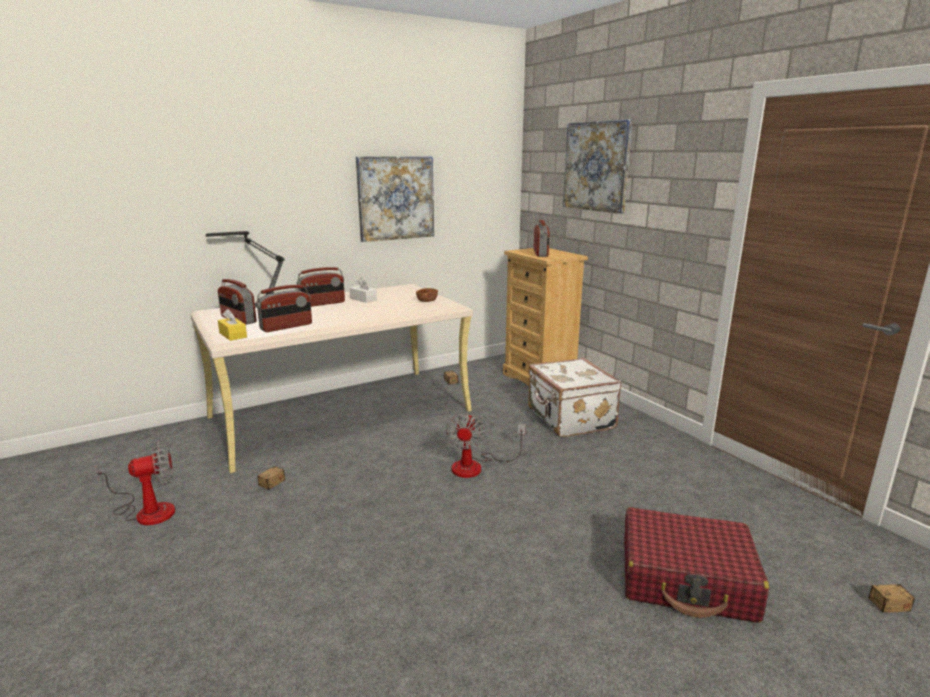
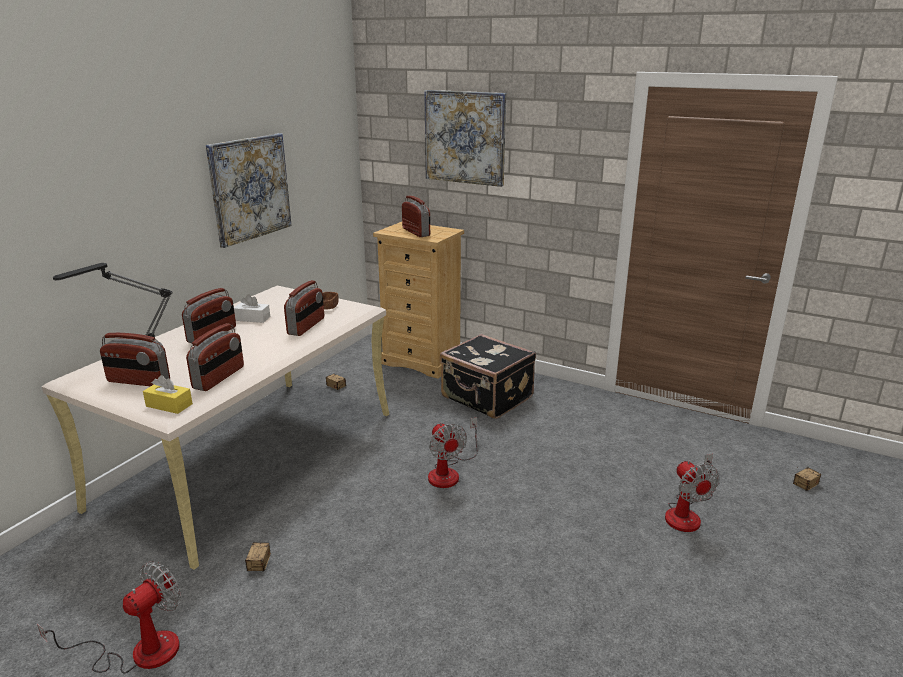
camera: 30 degrees left, 5 degrees up
white suitcase [528,358,621,437] -> black suitcase [440,334,536,419]
red suitcase [624,507,769,623] -> fan [665,454,719,532]
none -> radio [284,280,324,336]

